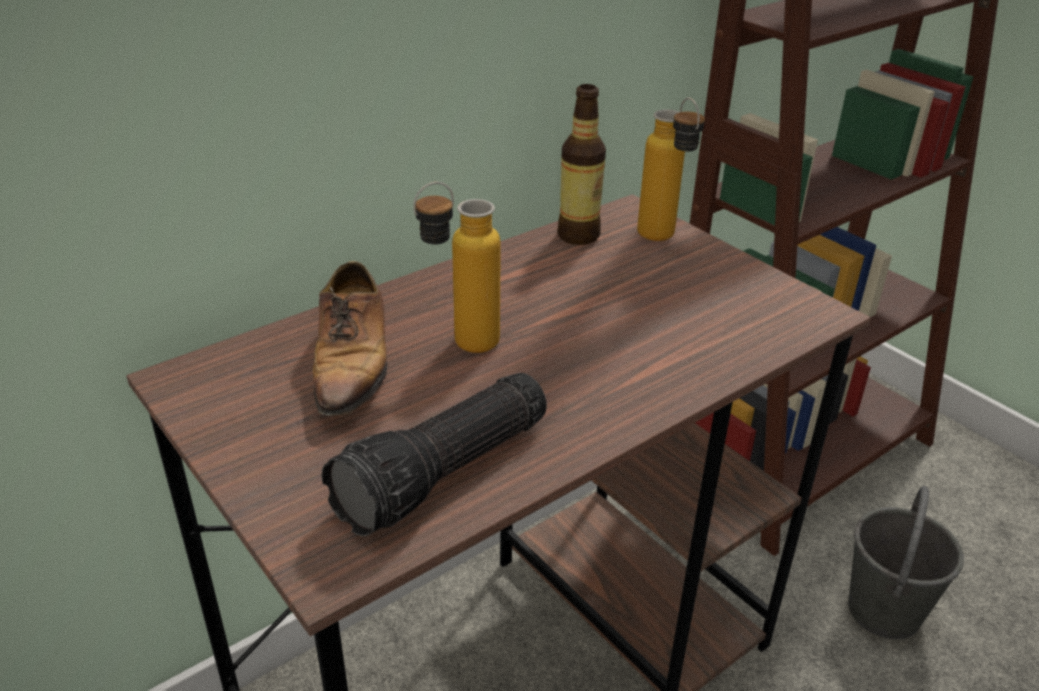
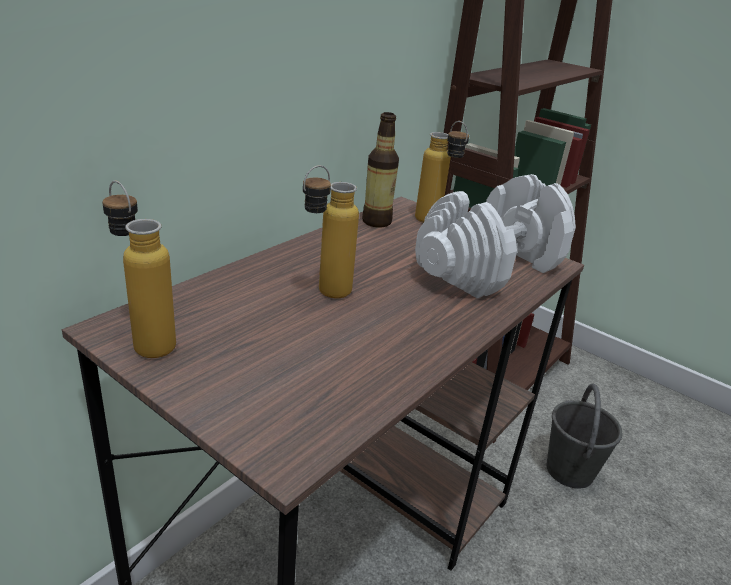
camera: 15 degrees left, 5 degrees down
shoe [313,261,387,416] -> none
flashlight [321,373,547,536] -> none
none -> bottle [102,180,176,358]
none -> white dumbbell [415,174,576,298]

